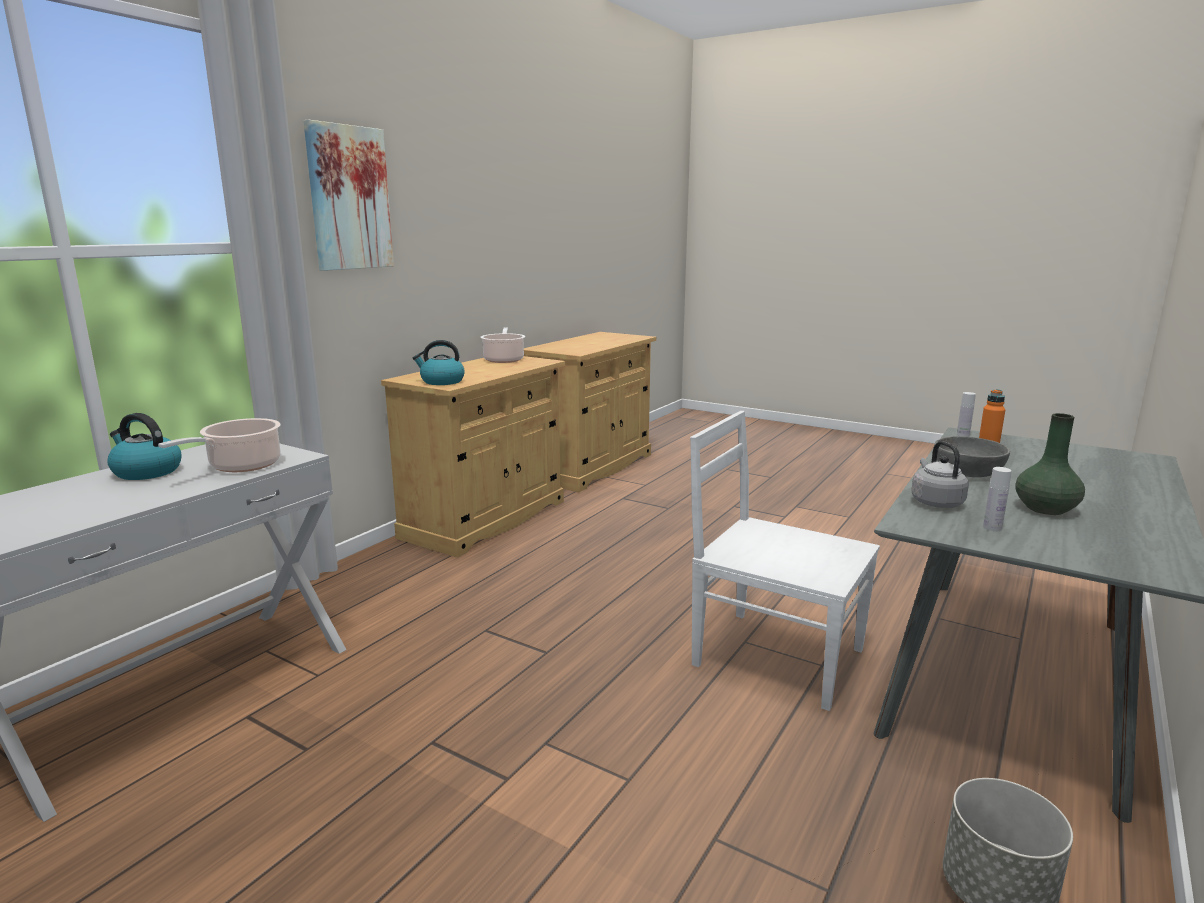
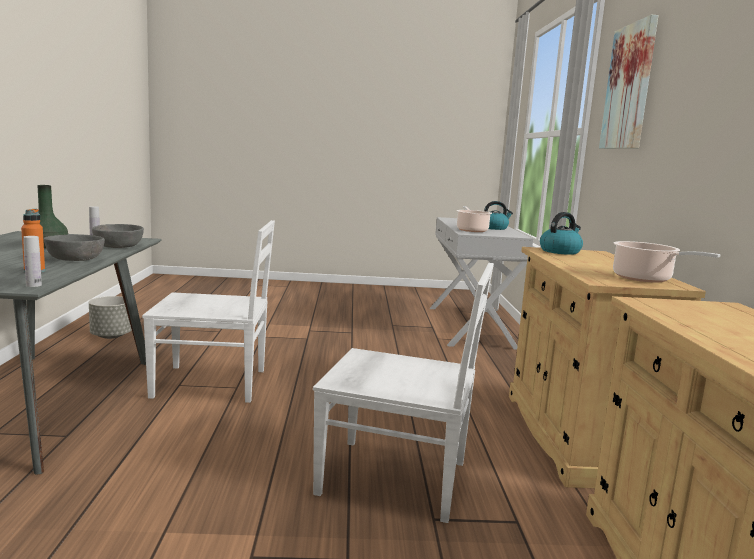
camera: 145 degrees right, 5 degrees down
grey kettle [911,441,969,508] -> grey bowl [92,224,144,248]
none -> white chair [313,262,494,523]

